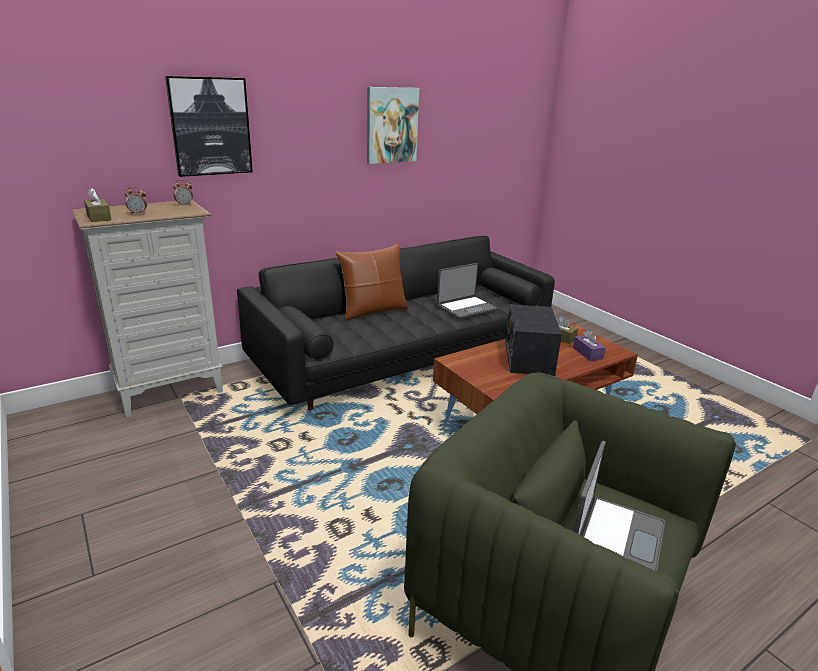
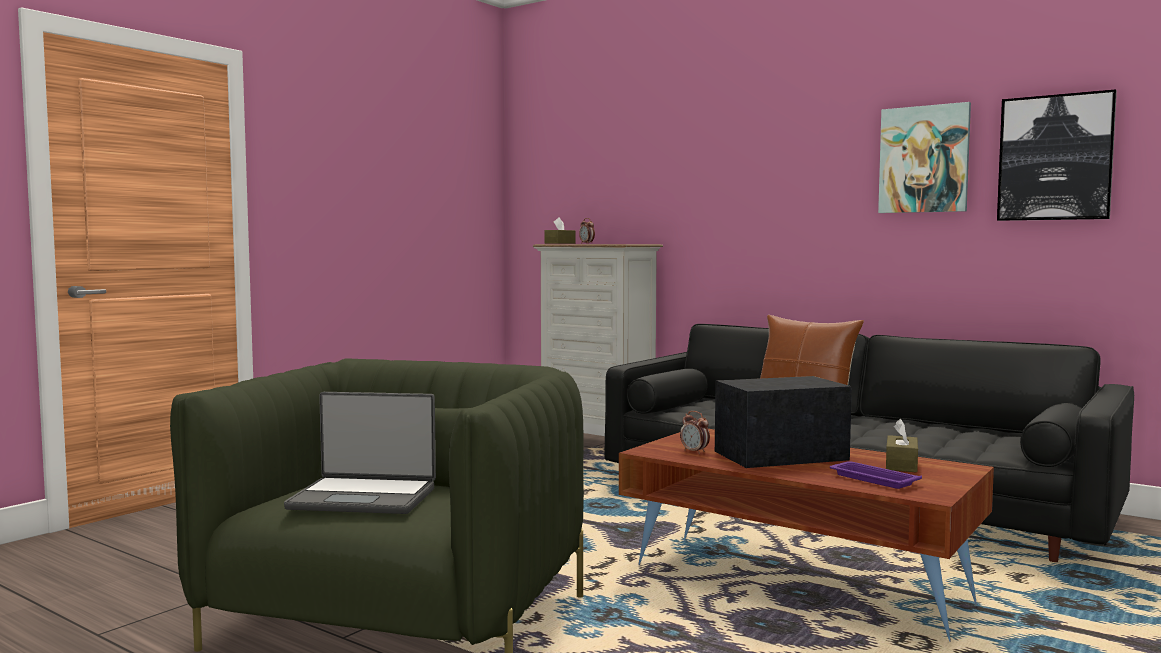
camera: 70 degrees right, 20 degrees down
picture [165,76,253,177] -> picture moved to [997,89,1117,221]
alarm clock [173,180,193,206] -> alarm clock moved to [680,411,710,454]
laptop [437,263,498,320] -> none
purple tissue box [573,330,606,361] -> purple tray [830,461,922,489]

